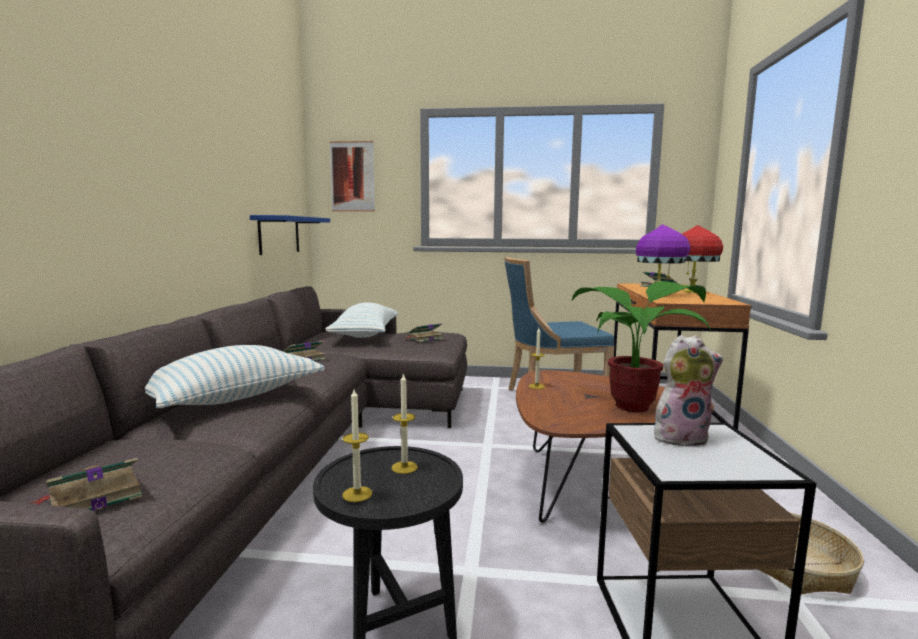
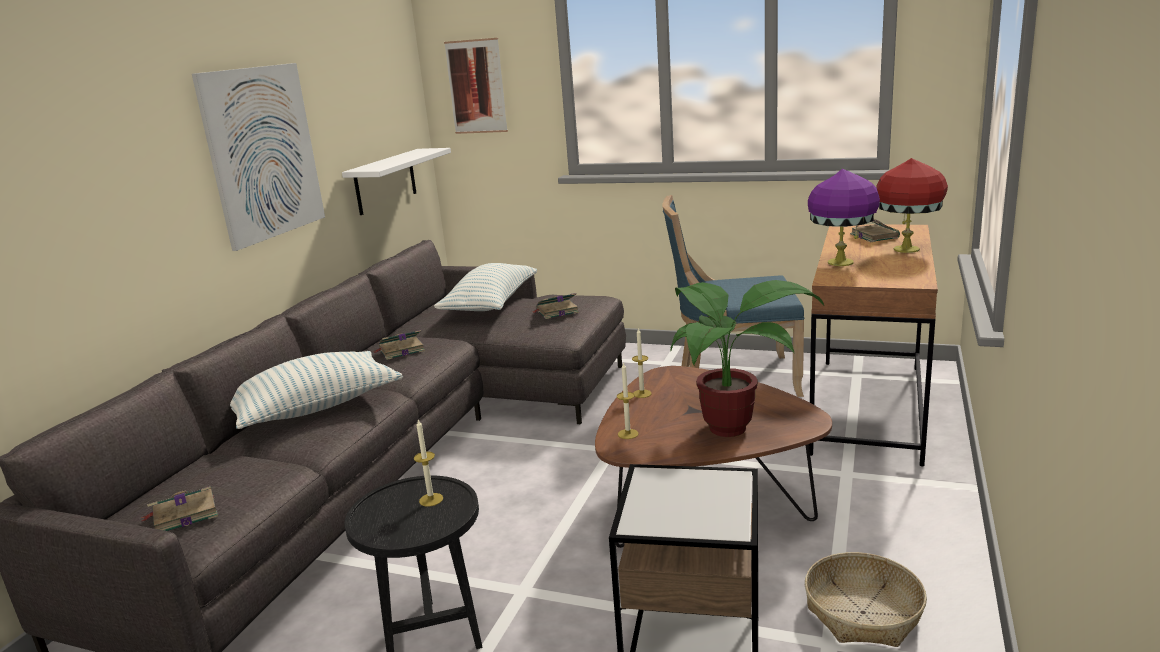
camera: 15 degrees right, 10 degrees up
blue shelf [250,215,330,255] -> white shelf [342,148,451,215]
candle [342,389,372,502] -> candle moved to [617,362,638,439]
plush toy [654,335,723,447] -> none
none -> picture [192,63,325,251]

